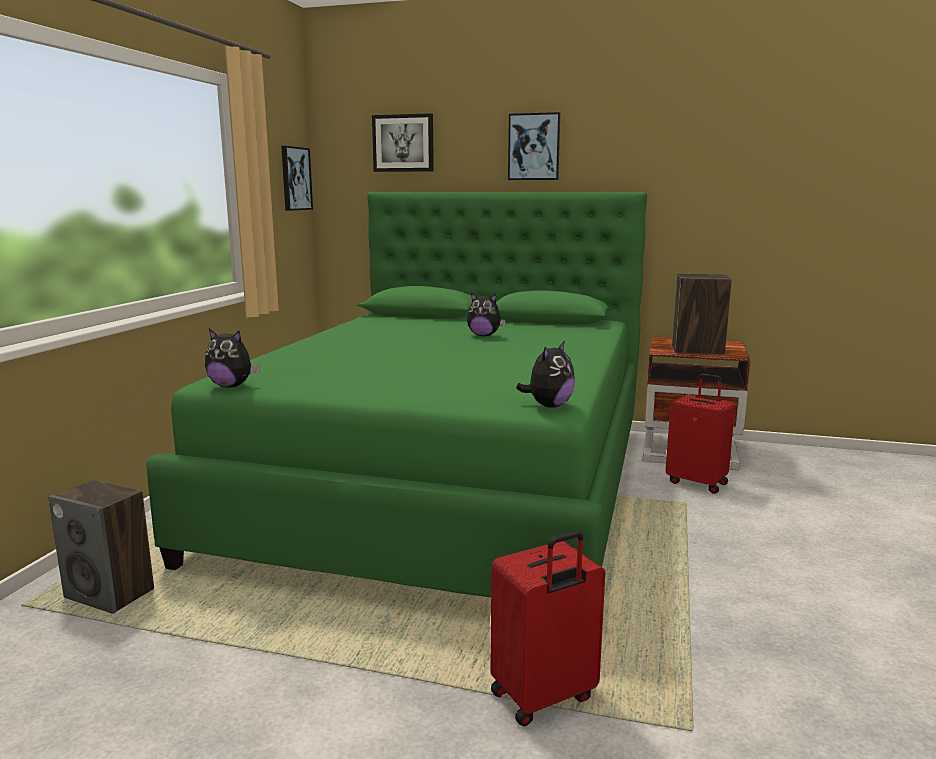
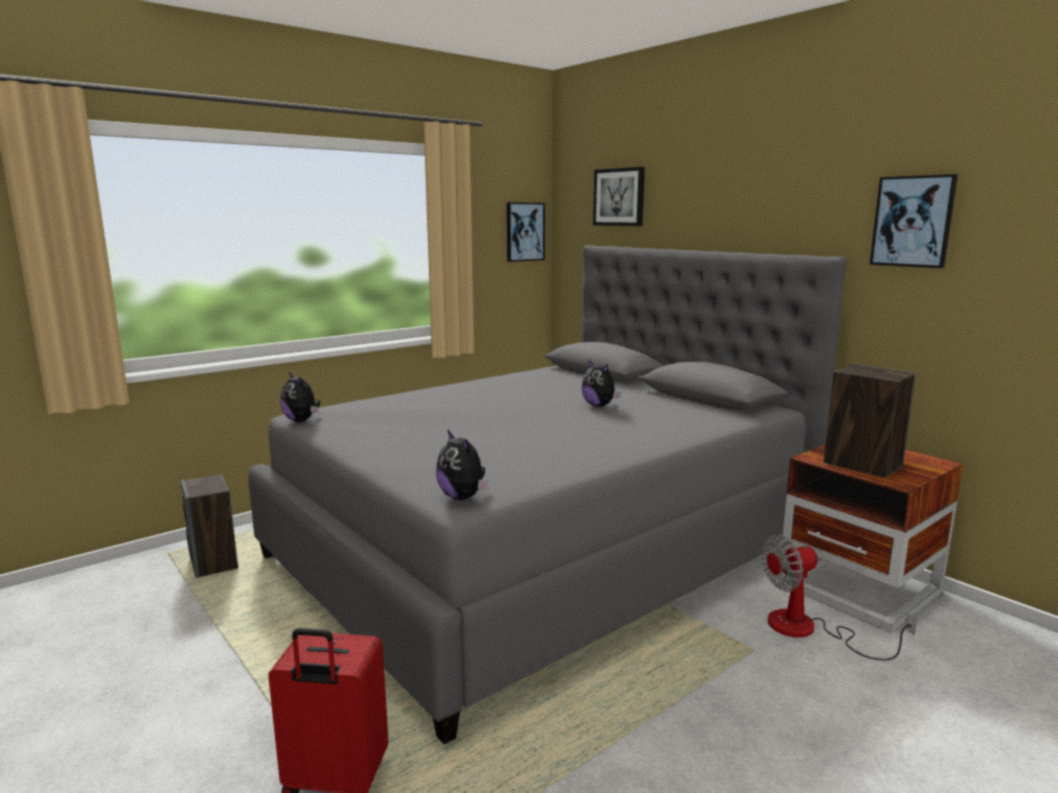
camera: 35 degrees right, 0 degrees up
green bed [146,192,647,597] -> grey bed [249,245,846,745]
picture [508,112,560,180] -> picture moved to [870,174,958,268]
plush toy [516,340,575,408] -> plush toy turned 75 degrees clockwise [436,429,489,500]
red suitcase [665,374,735,494] -> fan [762,534,917,660]

